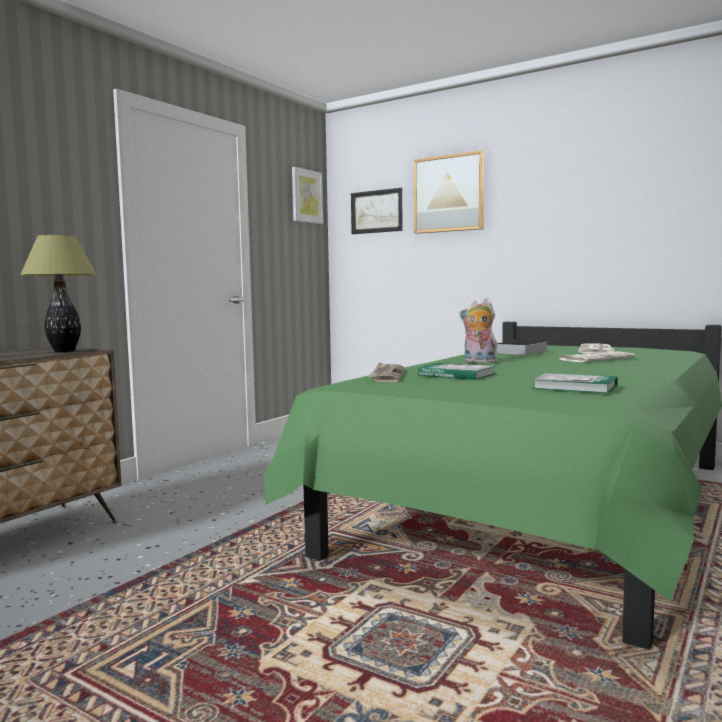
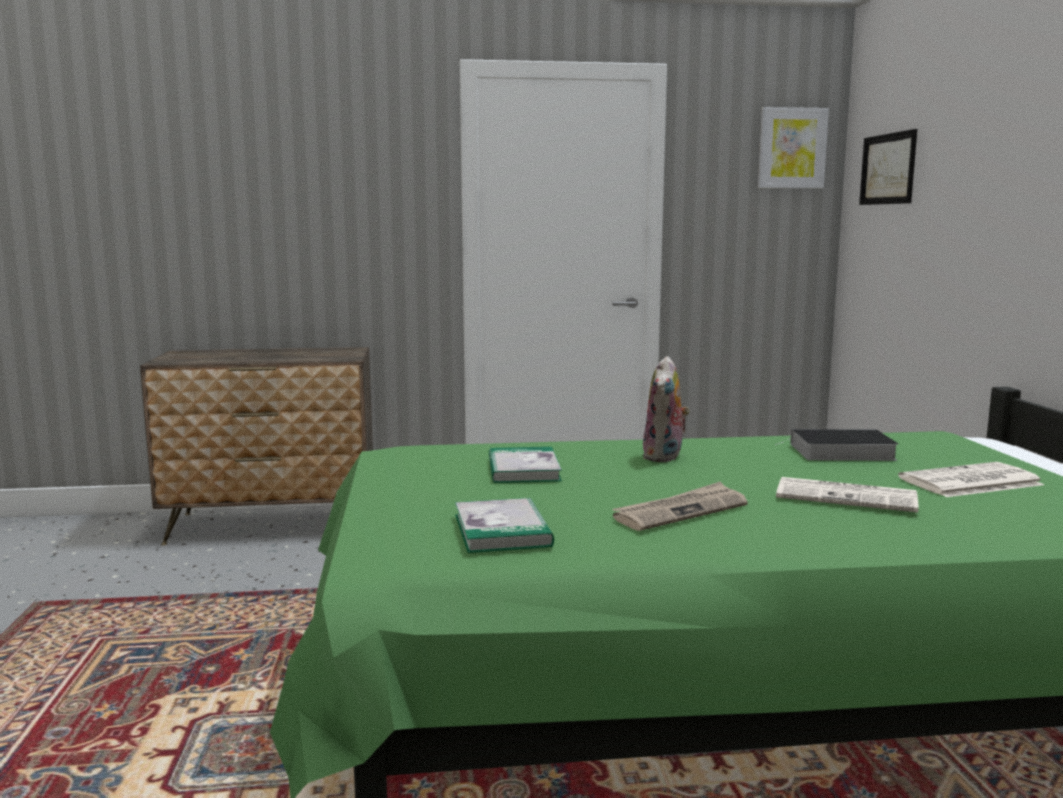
camera: 50 degrees right, 5 degrees up
table lamp [20,235,97,352] -> none
newspaper [367,362,404,382] -> newspaper moved to [612,481,748,531]
picture [414,150,484,234] -> none
plush toy [459,298,498,364] -> plush toy turned 150 degrees counterclockwise [643,356,690,462]

